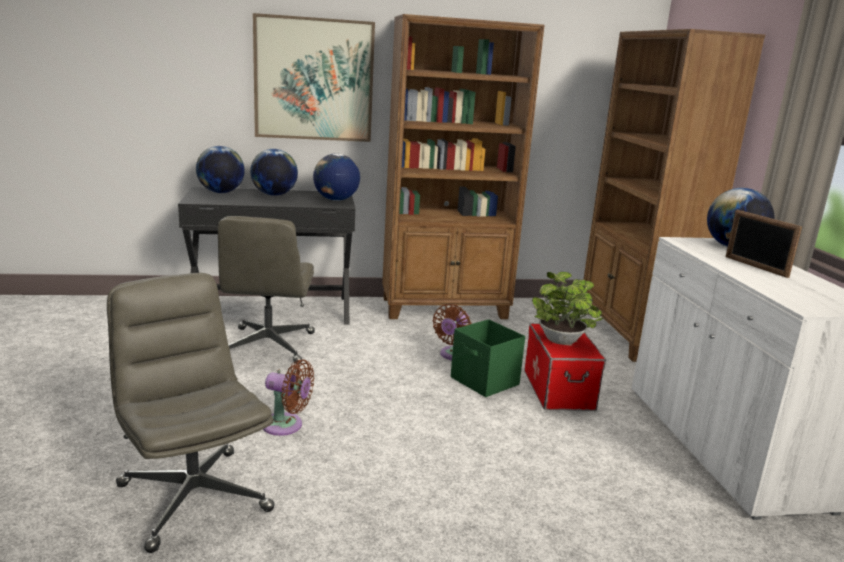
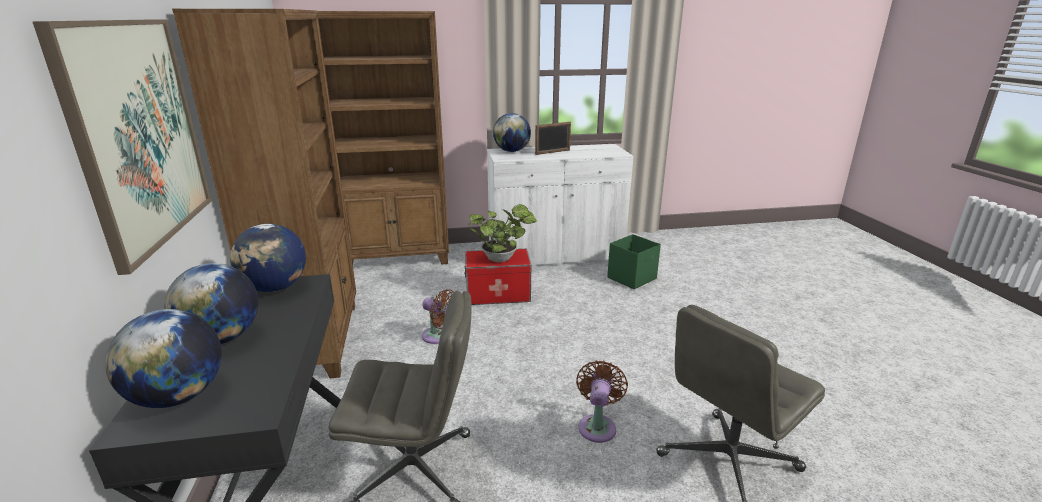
camera: 90 degrees left, 5 degrees up
green storage box [451,319,525,397] -> green storage box moved to [607,234,661,289]

